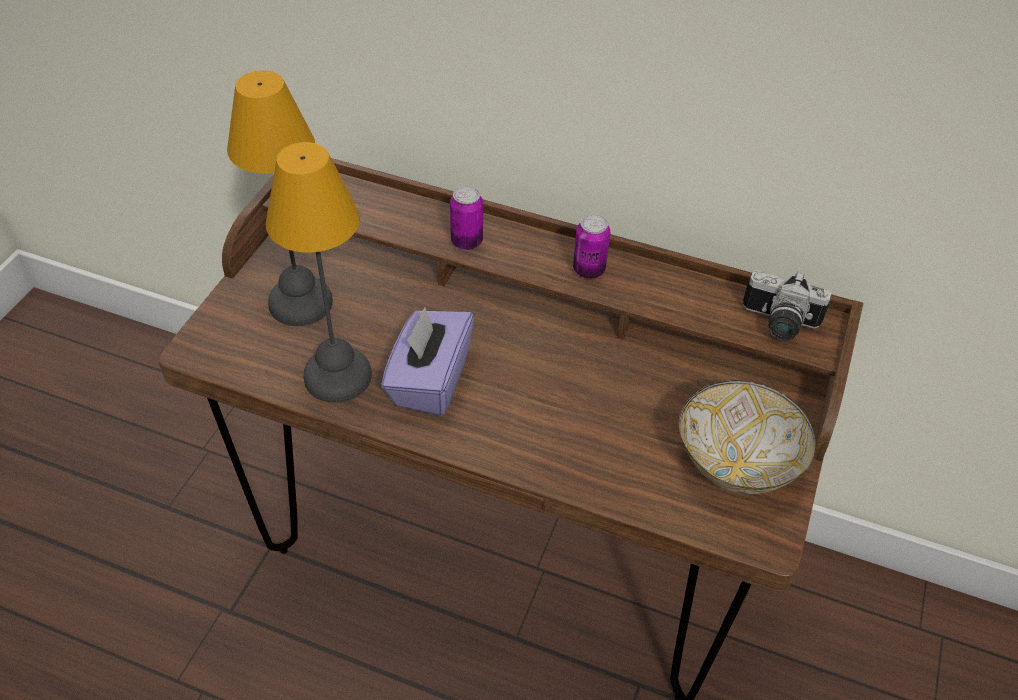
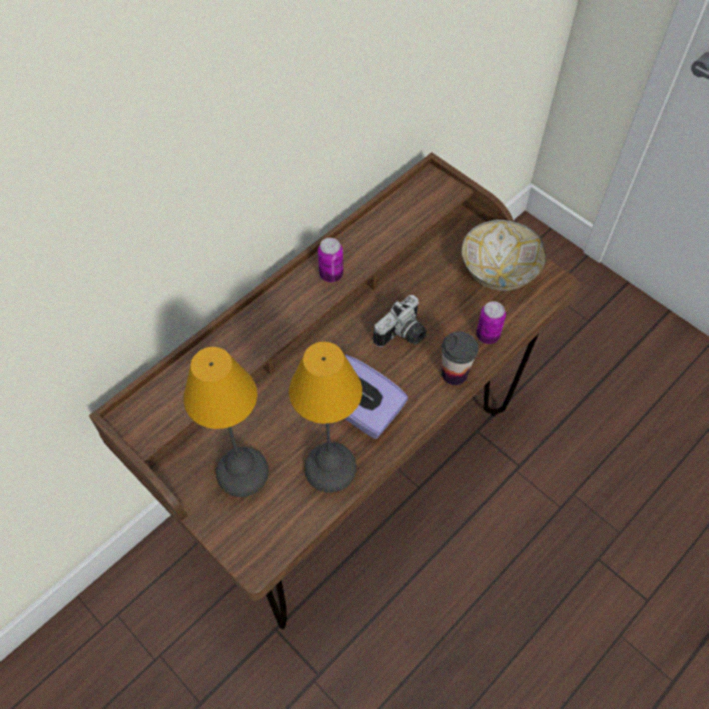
camera: 65 degrees left, 10 degrees up
can [450,186,483,250] -> can moved to [476,301,506,344]
camera [743,270,831,341] -> camera moved to [373,295,427,347]
none -> cup [442,332,478,385]

